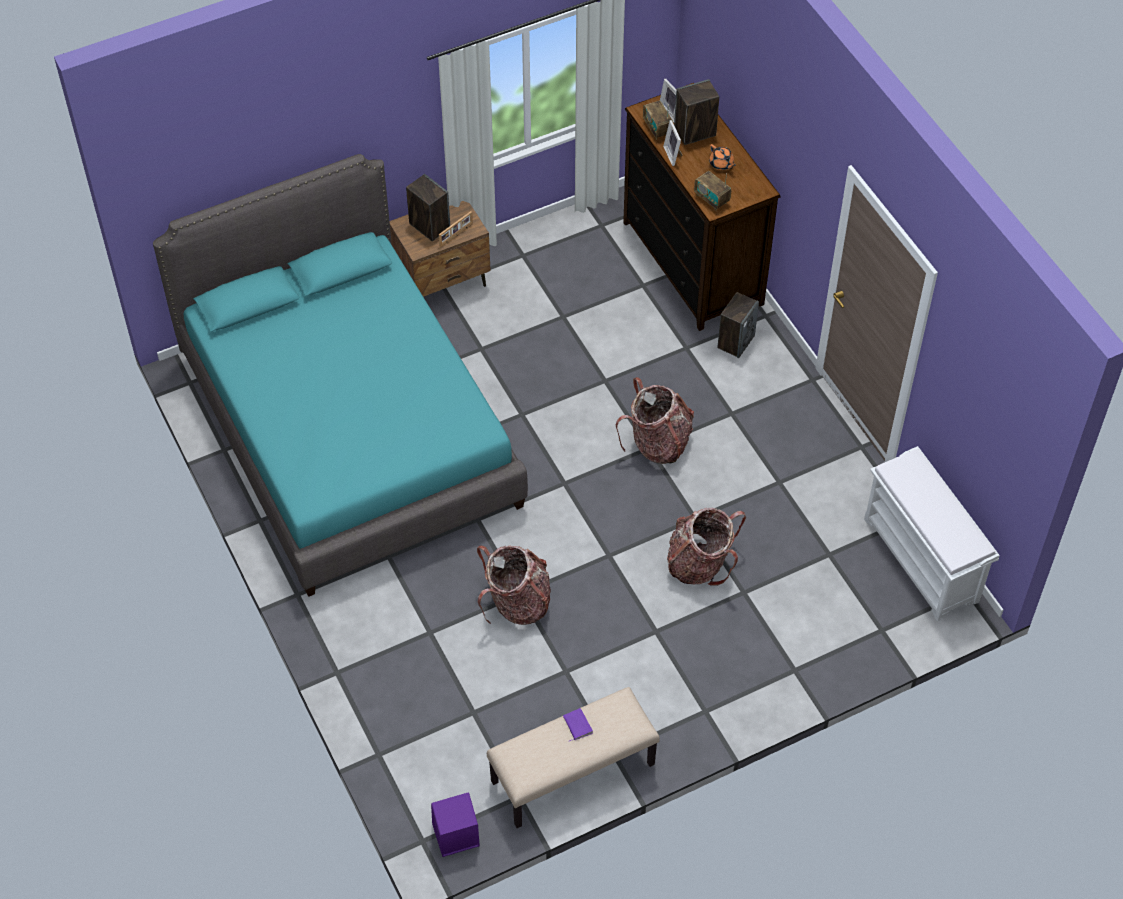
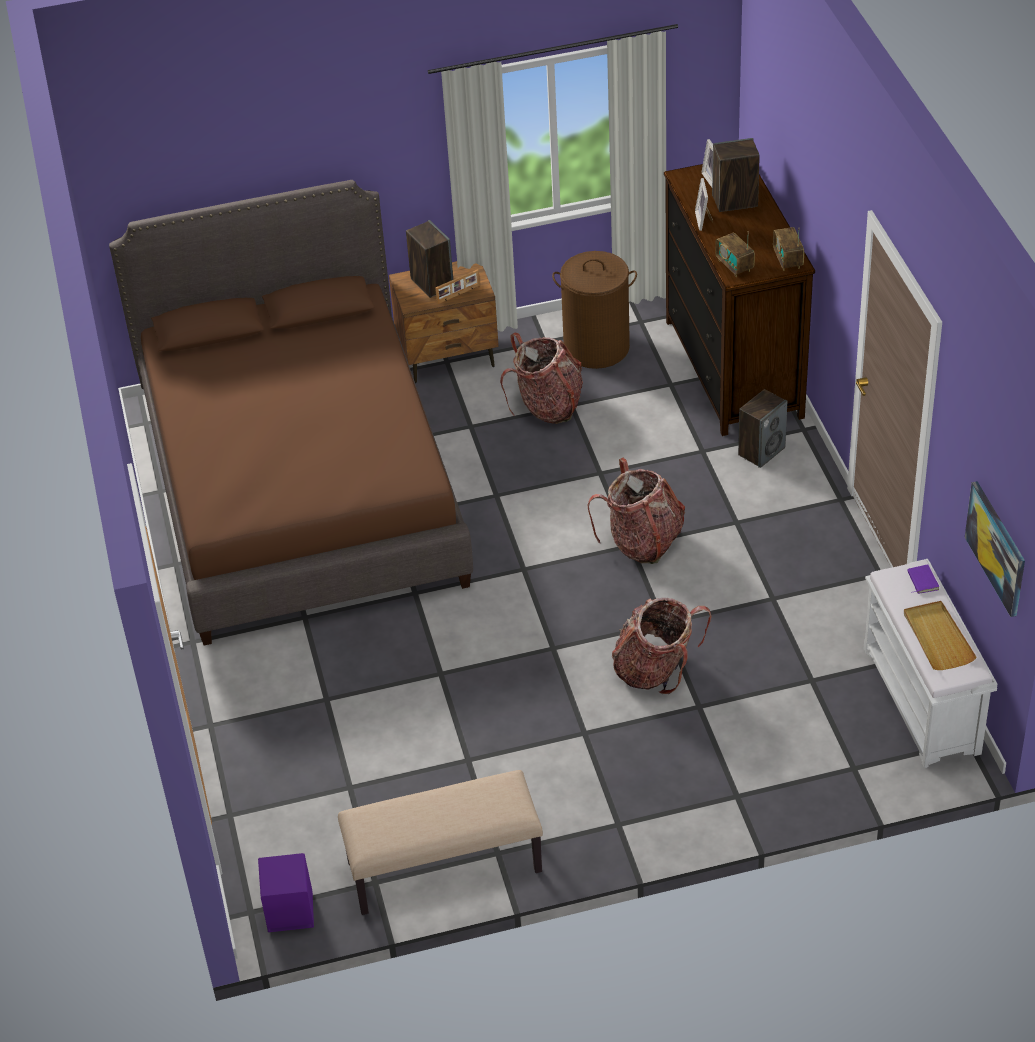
camera: 15 degrees right, 10 degrees down
turquoise bed [153,154,528,597] -> brown bed [109,180,473,645]
backpack [477,545,551,625] -> backpack moved to [500,333,583,424]
purple book [563,708,593,741] -> purple book moved to [907,564,939,594]
radio [643,100,673,140] -> radio moved to [773,227,804,271]
orange teapot [709,144,736,170] -> none
none -> brown laundry basket [552,251,637,369]
none -> beige tray [904,601,977,670]
none -> picture [965,481,1025,617]

